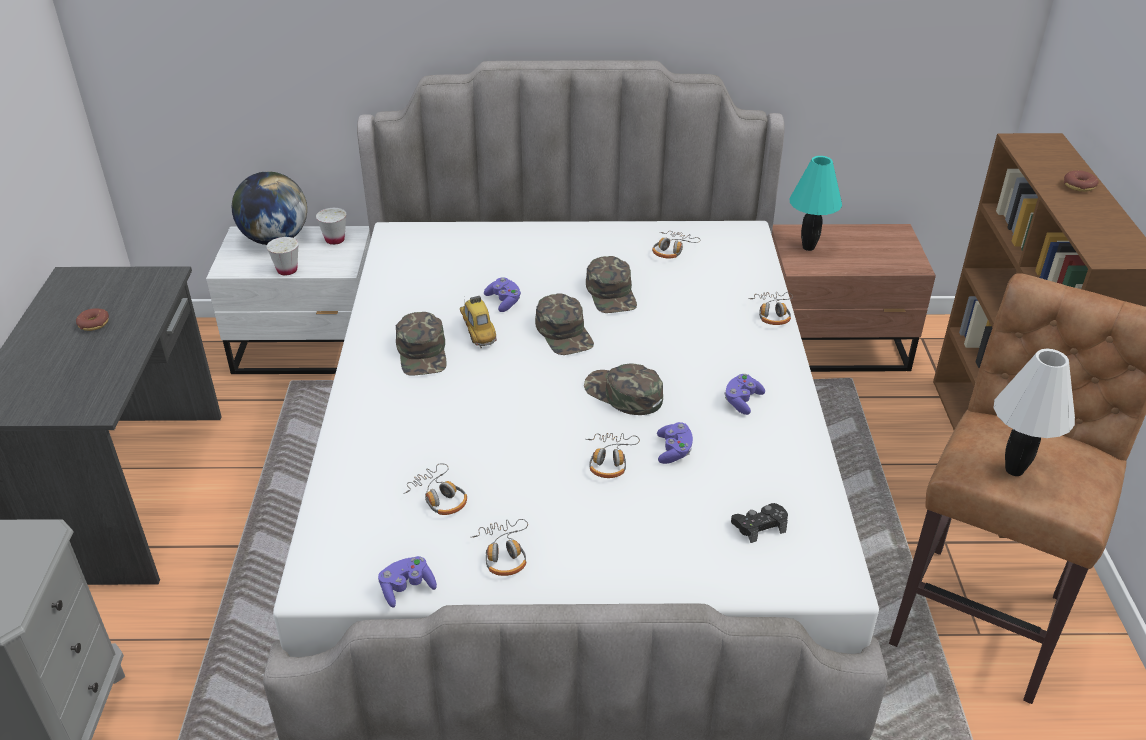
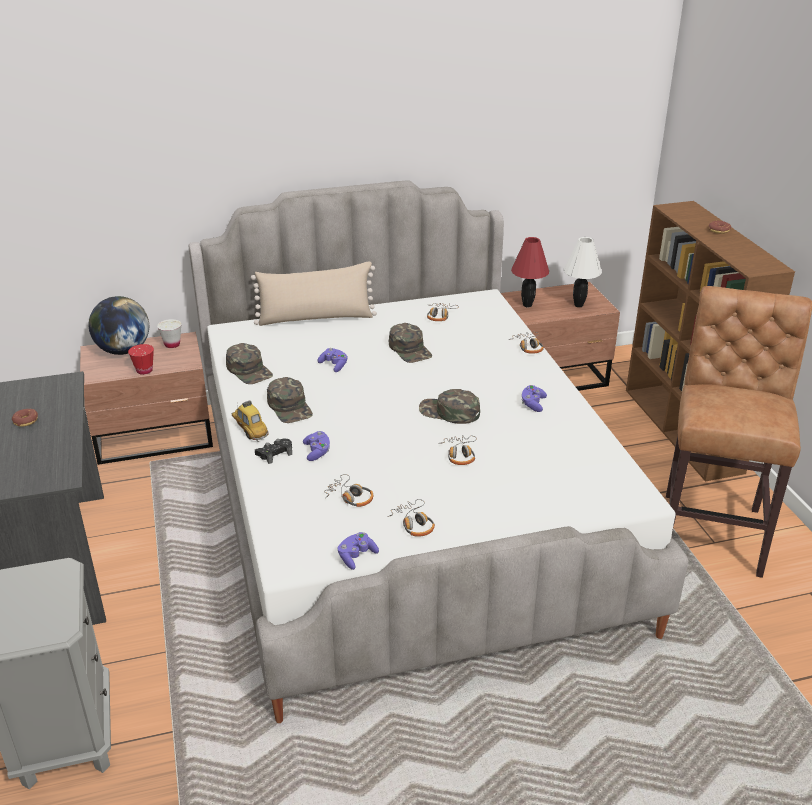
camera: 15 degrees left, 5 degrees down
white nightstand [206,226,371,374] -> brown nightstand [80,332,213,465]
white cup [267,237,299,275] -> red cup [128,344,154,375]
toy car [460,296,497,348] -> toy car moved to [232,400,268,442]
green cap [535,293,594,355] -> green cap moved to [226,343,273,384]
purple game controller [657,422,693,464] -> purple game controller moved to [303,431,330,461]
black game controller [731,503,788,543] -> black game controller moved to [255,438,292,464]
turquoise table lamp [789,156,842,251] -> red table lamp [511,237,549,307]
white table lamp [993,349,1075,476] -> white table lamp moved to [564,237,602,307]
none -> beige pillow [251,261,377,326]

